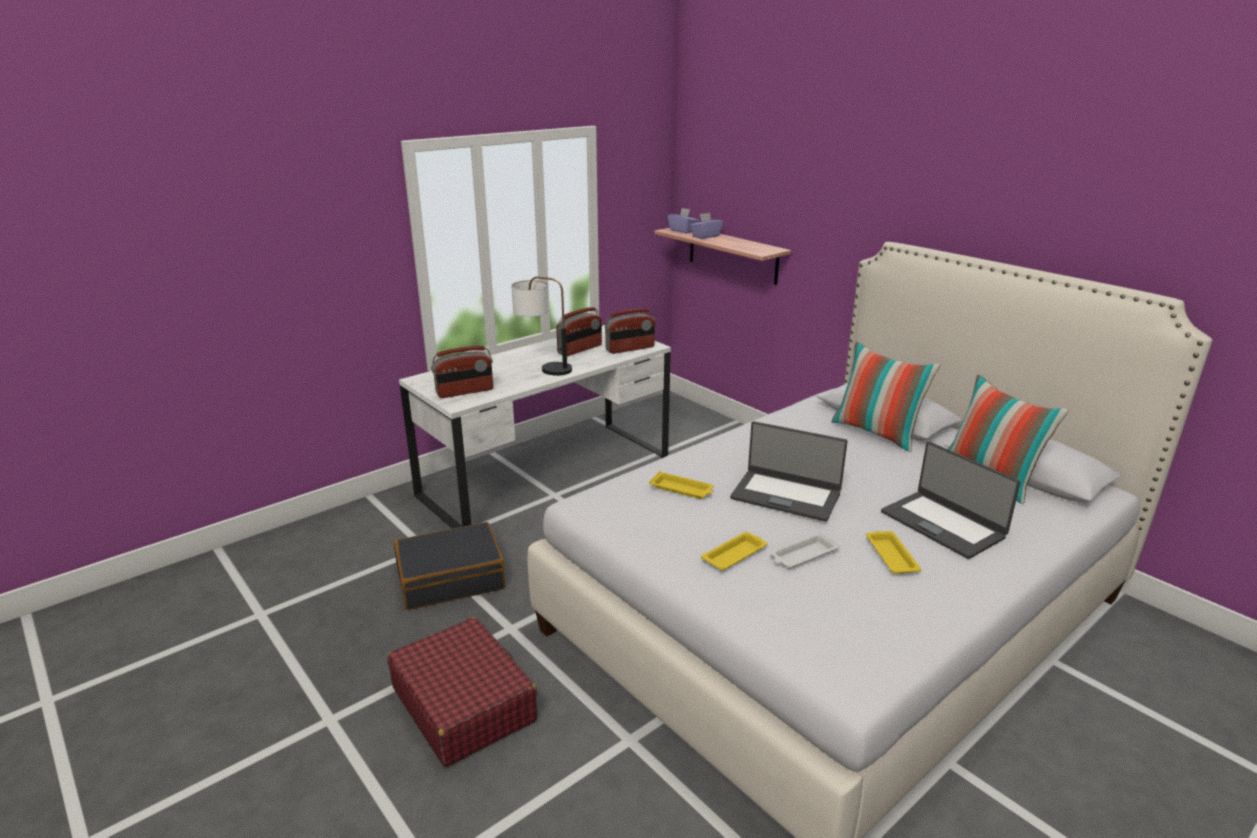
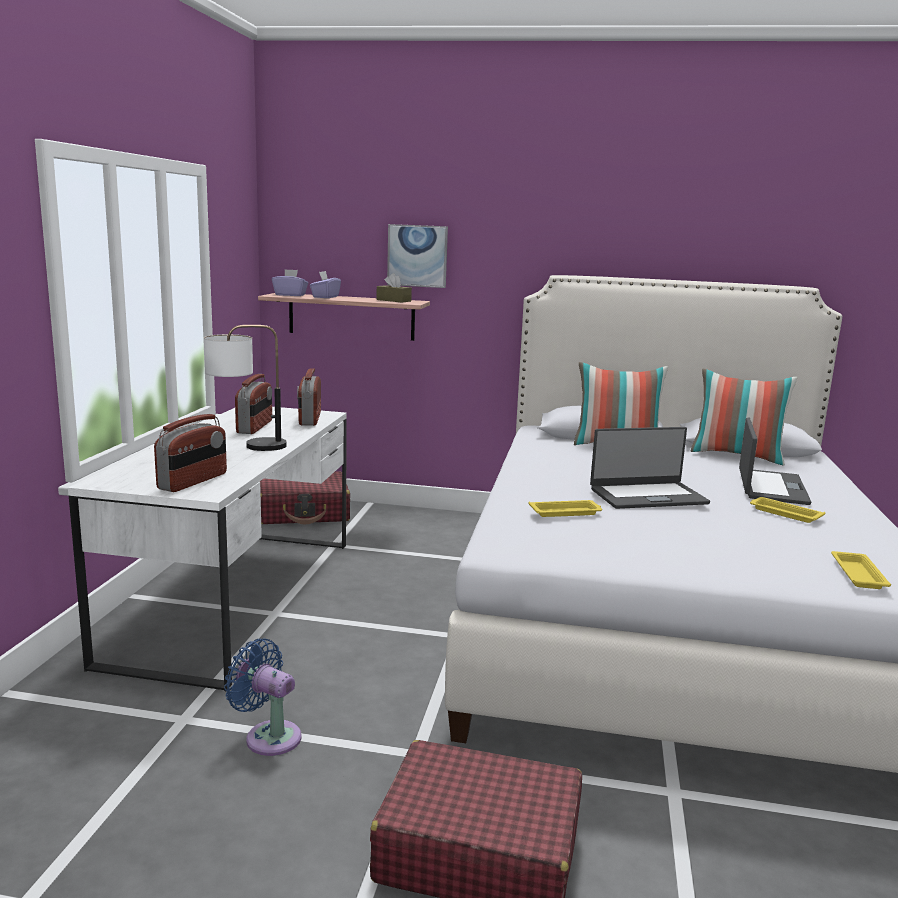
camera: 40 degrees left, 10 degrees down
black suitcase [394,522,505,610] -> blue fan [224,639,301,756]
radio [605,308,655,354] -> radio turned 150 degrees clockwise [297,368,321,426]
yellow tray [701,532,768,570] -> yellow tray moved to [831,551,891,589]
white tray [770,532,840,569] -> none
laptop [881,441,1021,559] -> laptop turned 90 degrees counterclockwise [739,418,811,505]
none -> red suitcase [260,471,350,524]
none -> brown tissue box [376,273,412,302]
none -> picture [387,224,448,288]

